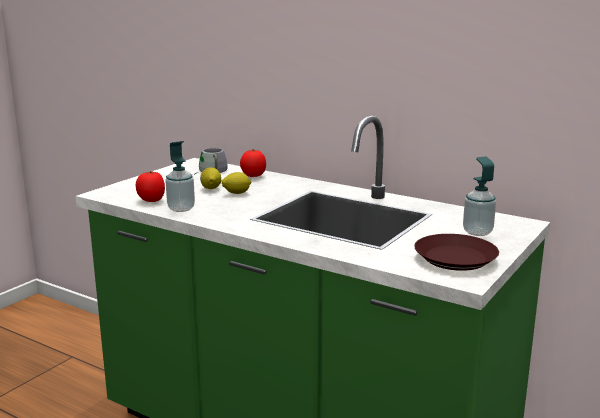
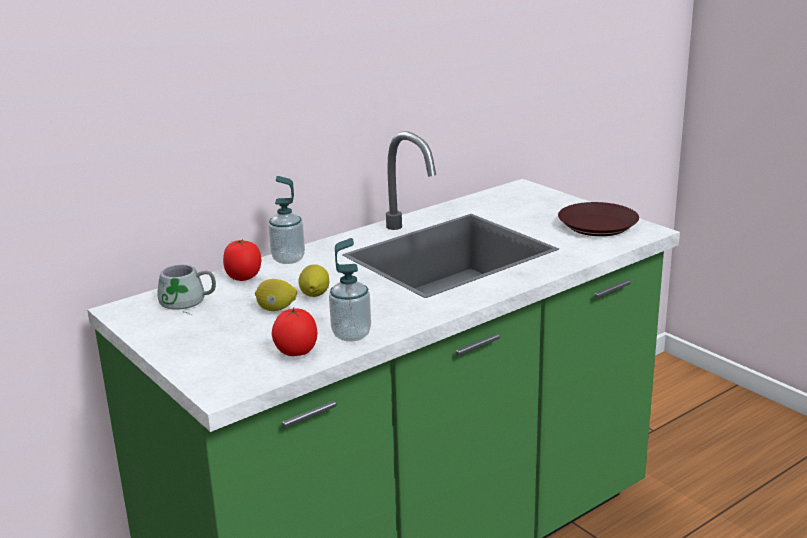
camera: 70 degrees left, 5 degrees up
soap dispenser [463,156,496,236] -> soap dispenser moved to [268,176,305,264]

